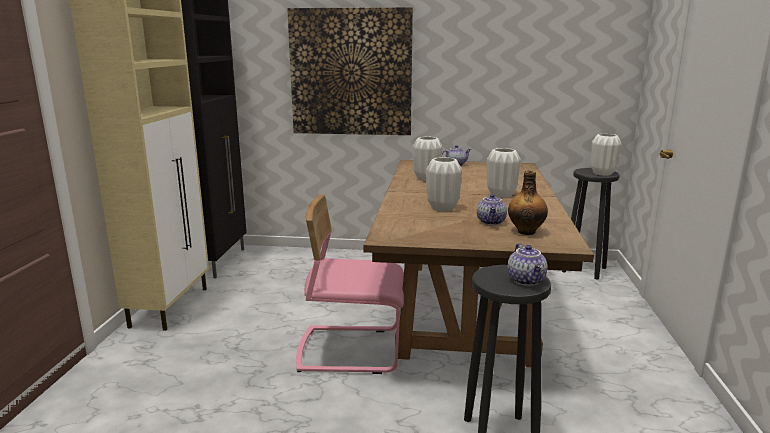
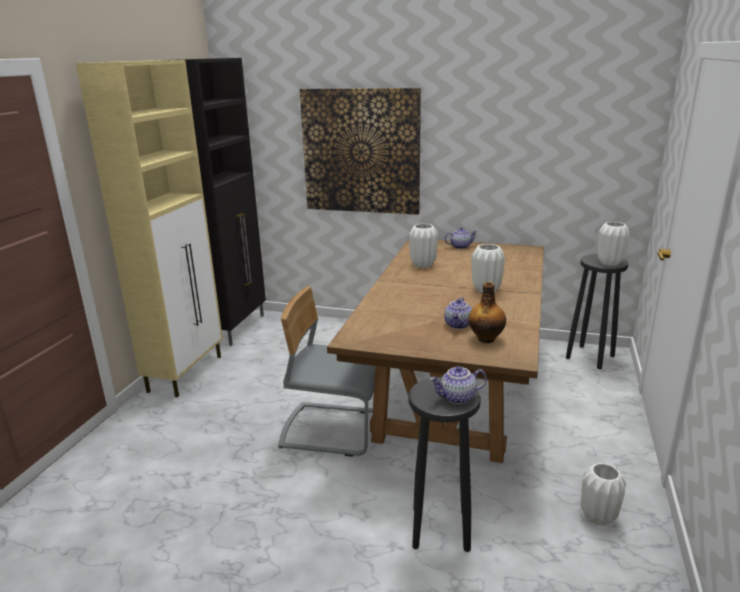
camera: 10 degrees right, 5 degrees up
pink chair [296,194,404,374] -> grey chair [278,286,375,457]
white vase [426,157,462,211] -> white vase moved to [581,463,626,526]
teapot [507,243,547,286] -> teapot turned 75 degrees clockwise [430,366,487,404]

